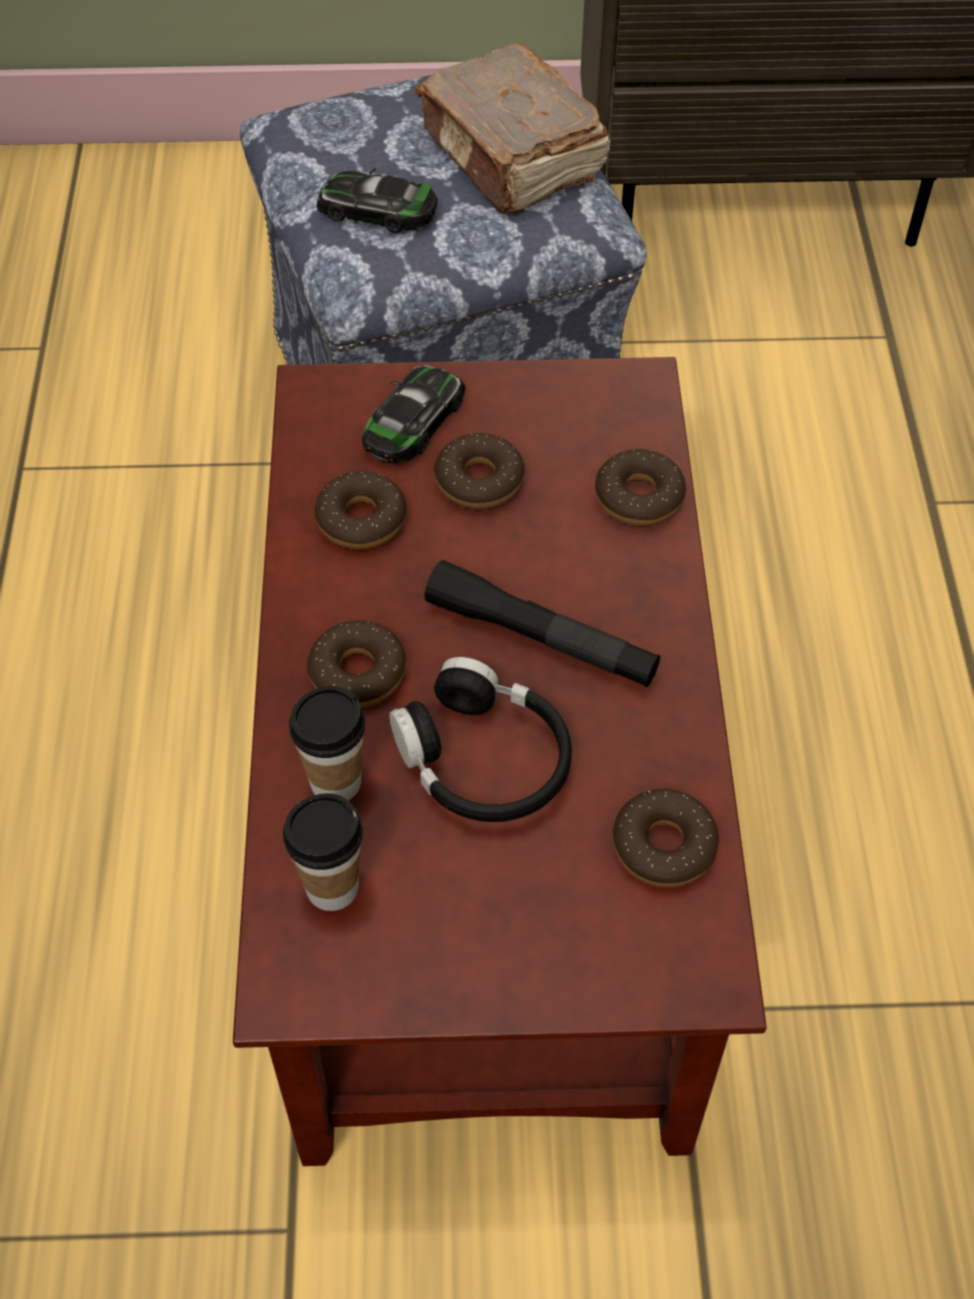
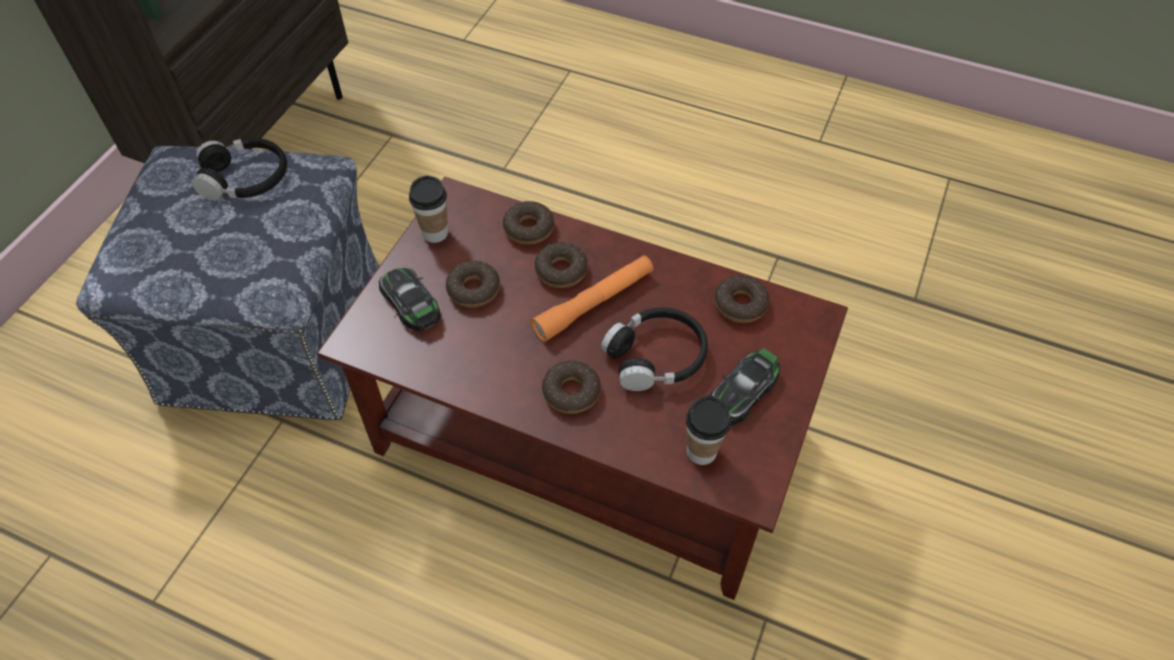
camera: 65 degrees left, 0 degrees up
cup [289,686,365,800] -> cup moved to [409,175,448,243]
donut [315,471,407,550] -> donut moved to [534,242,588,288]
toy car [317,168,438,233] -> toy car moved to [709,348,780,426]
brown book [415,43,610,214] -> black headphones [192,138,287,200]
black flashlight [425,560,660,687] -> orange flashlight [531,255,653,342]

